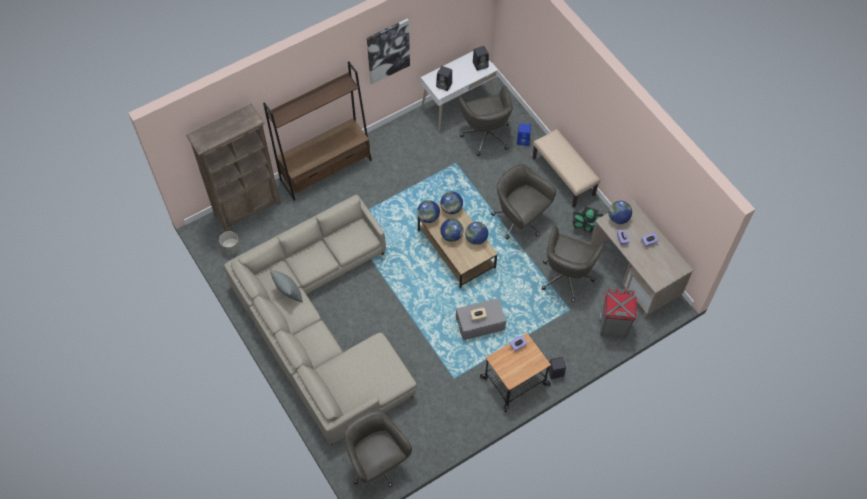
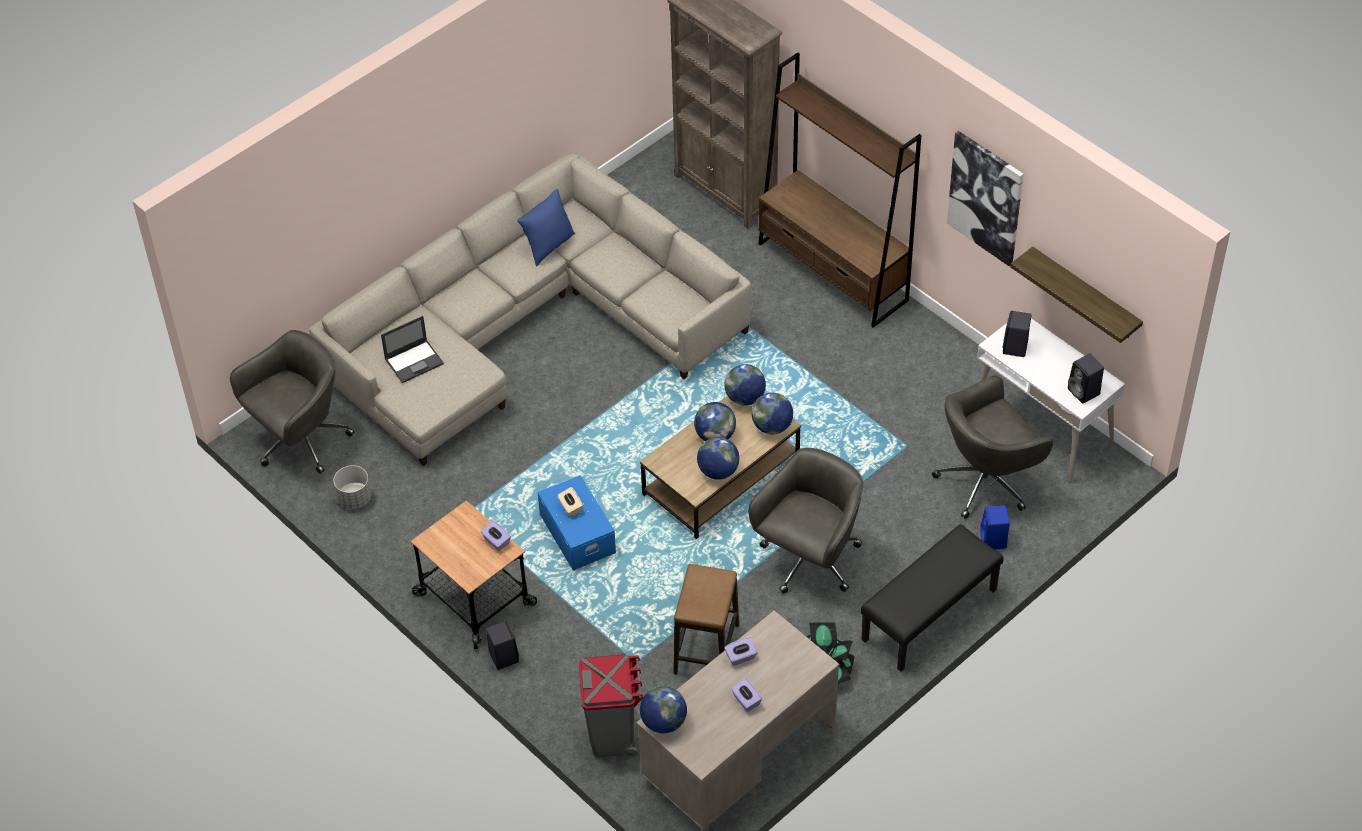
camera: 80 degrees right, 10 degrees down
grey planter [219,231,240,255] -> grey planter moved to [333,465,371,509]
grey pillow [270,269,303,303] -> blue pillow [517,189,575,266]
grey storage box [456,298,506,340] -> blue storage box [538,475,616,571]
beige bench [533,129,600,208] -> black bench [861,524,1004,671]
grey office chair [542,226,605,302] -> stool [674,564,739,675]
globe [608,201,632,224] -> globe moved to [640,686,687,733]
none -> laptop [381,316,444,383]
none -> shelf [1010,247,1143,343]

